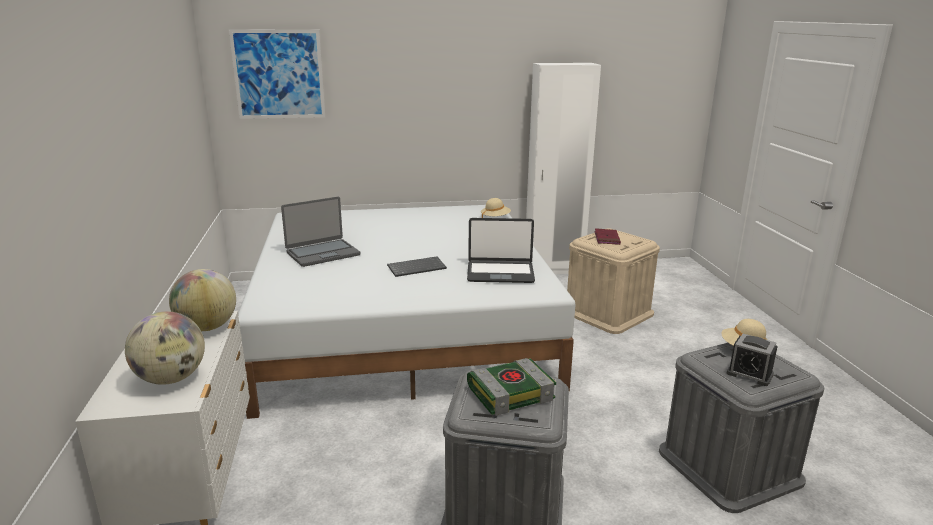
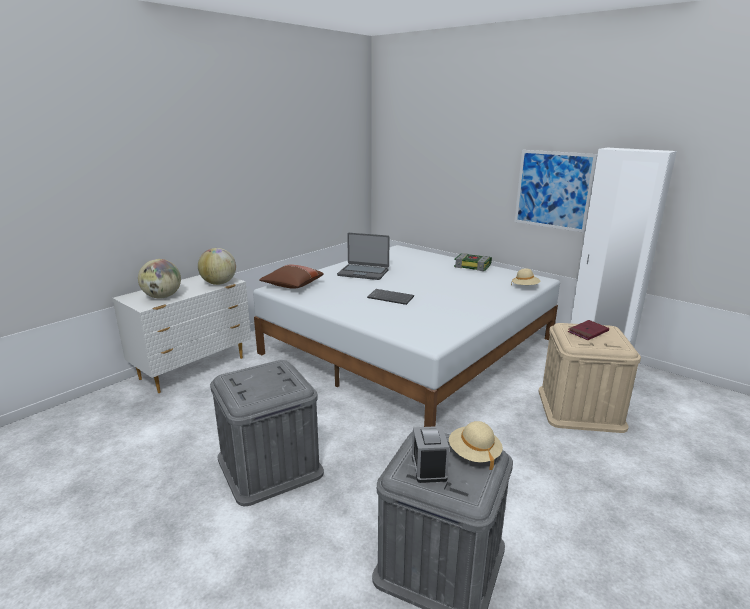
camera: 50 degrees right, 0 degrees up
picture [229,29,325,119] -> picture moved to [515,150,598,233]
laptop [467,218,535,283] -> none
book [467,358,556,416] -> book moved to [454,253,492,271]
none -> brown pillow [259,264,324,289]

